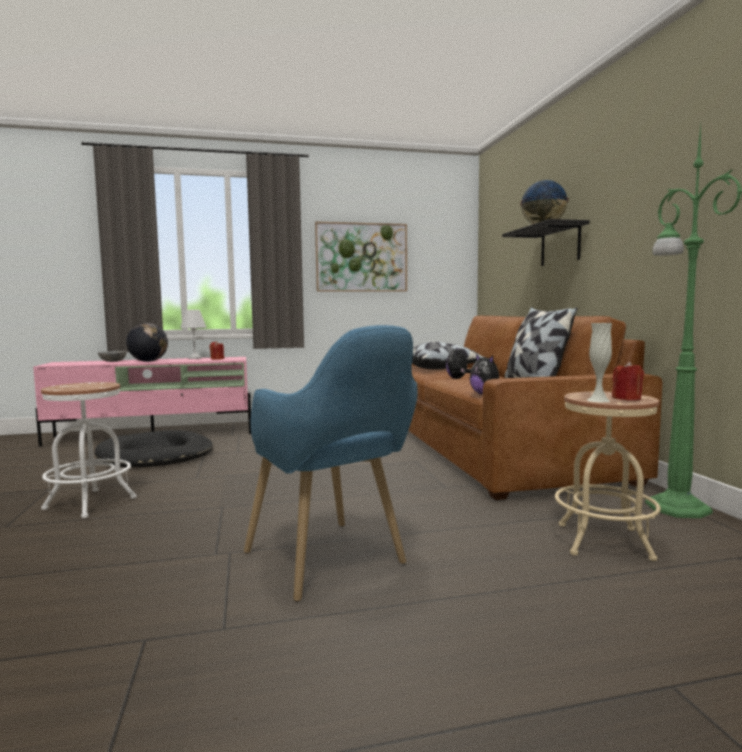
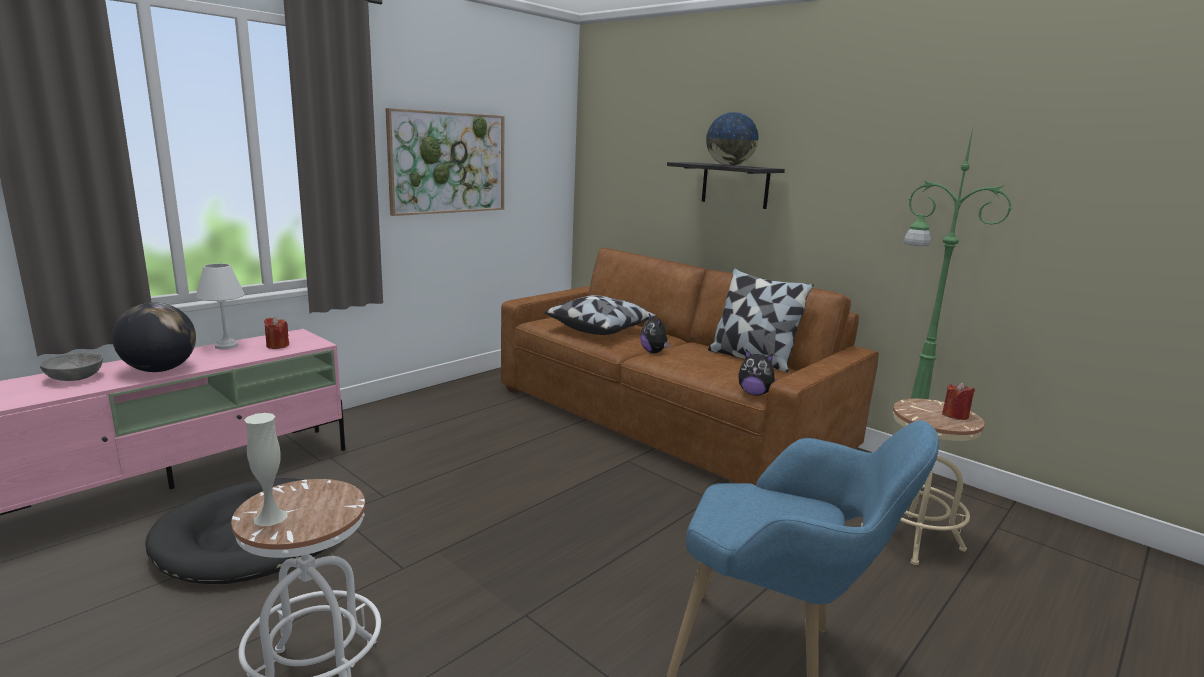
camera: 35 degrees left, 10 degrees up
white vase [587,323,612,402] -> white vase moved to [244,413,288,526]

